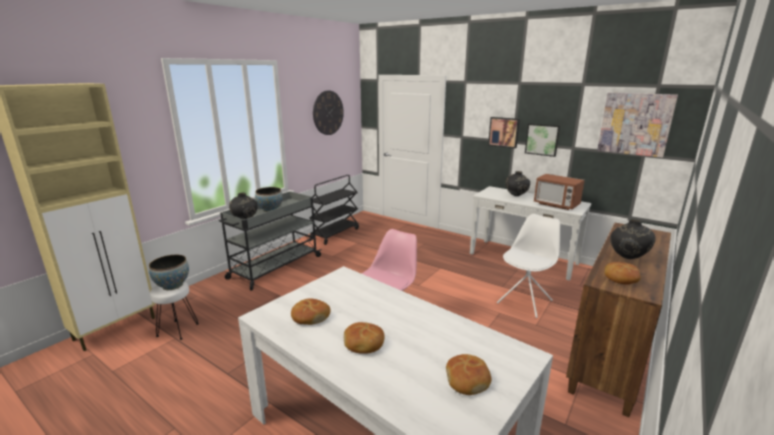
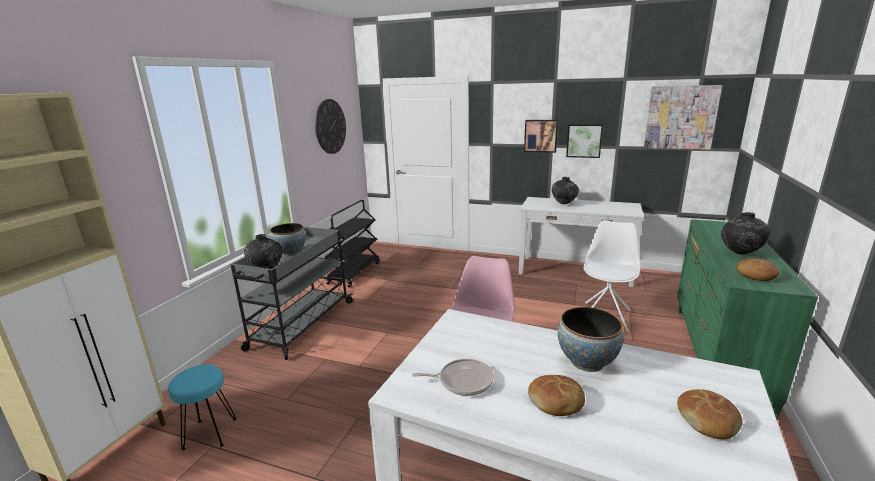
camera: 15 degrees left, 0 degrees up
bowl [149,255,189,290] -> bowl moved to [558,307,623,372]
white stool [150,281,199,340] -> turquoise stool [168,364,237,450]
bread [291,298,330,325] -> frying pan [412,359,494,396]
microwave [534,174,585,210] -> none
brown dresser [566,223,671,417] -> green dresser [677,219,818,419]

